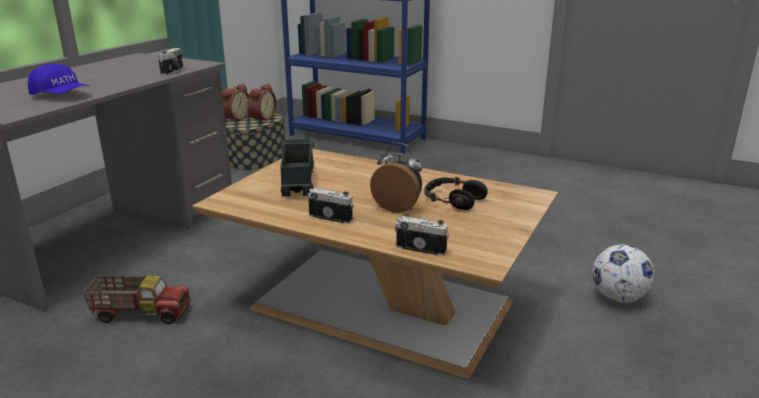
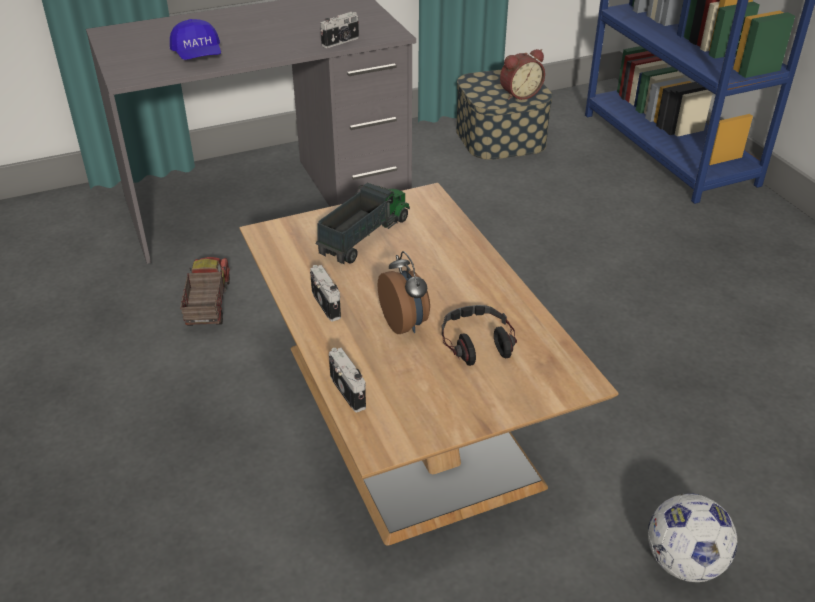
camera: 40 degrees right, 15 degrees up
toy truck [82,275,191,324] -> toy truck turned 135 degrees counterclockwise [180,257,230,326]
alarm clock [222,84,249,122] -> none

